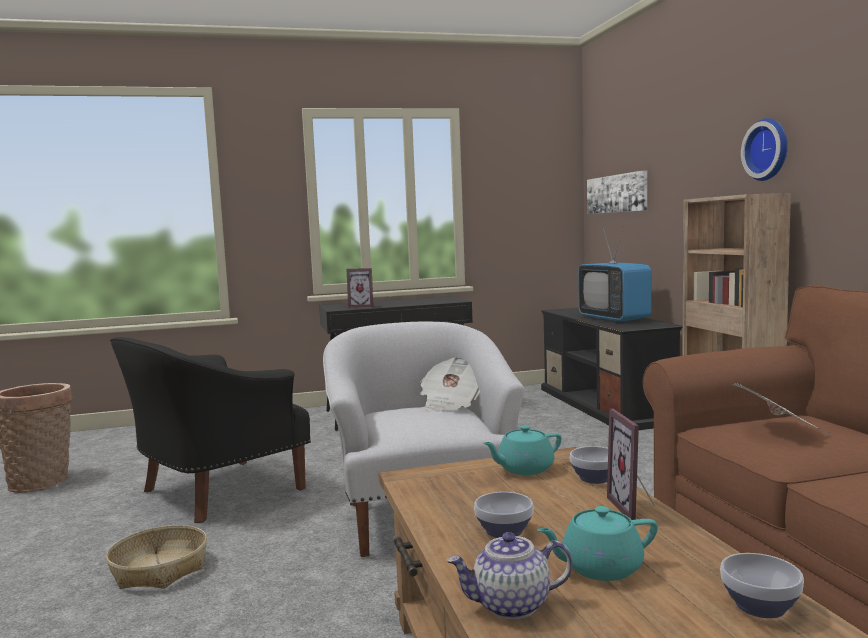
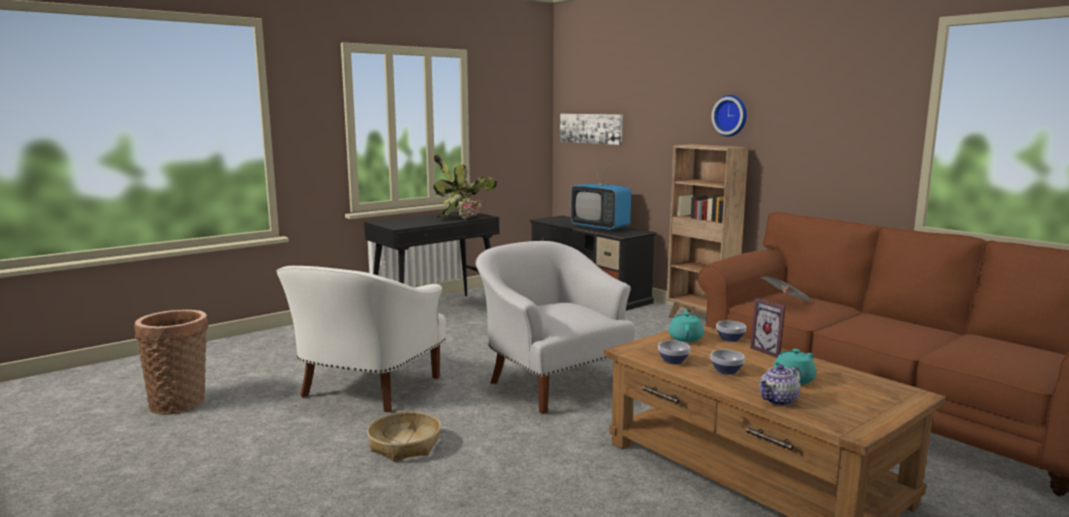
camera: 25 degrees left, 5 degrees up
black armchair [110,337,311,523] -> white armchair [276,266,445,412]
picture frame [347,268,373,308] -> none
newspaper [420,357,480,412] -> none
turquoise teapot [483,425,562,475] -> turquoise teapot turned 150 degrees clockwise [669,310,704,342]
bowl [720,553,804,618] -> bowl moved to [658,340,690,364]
none -> potted plant [433,155,497,220]

